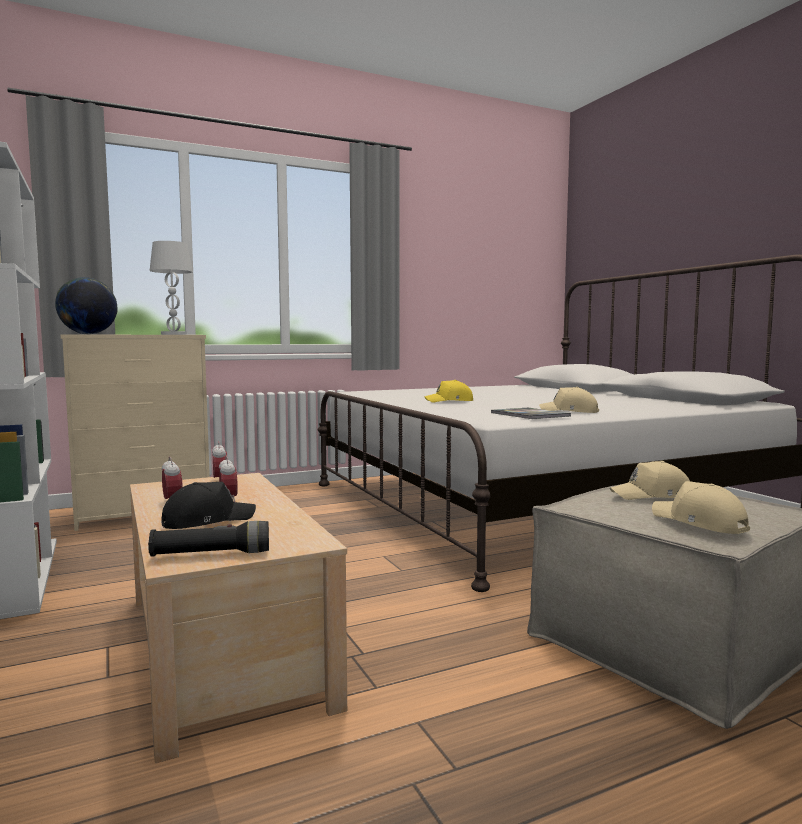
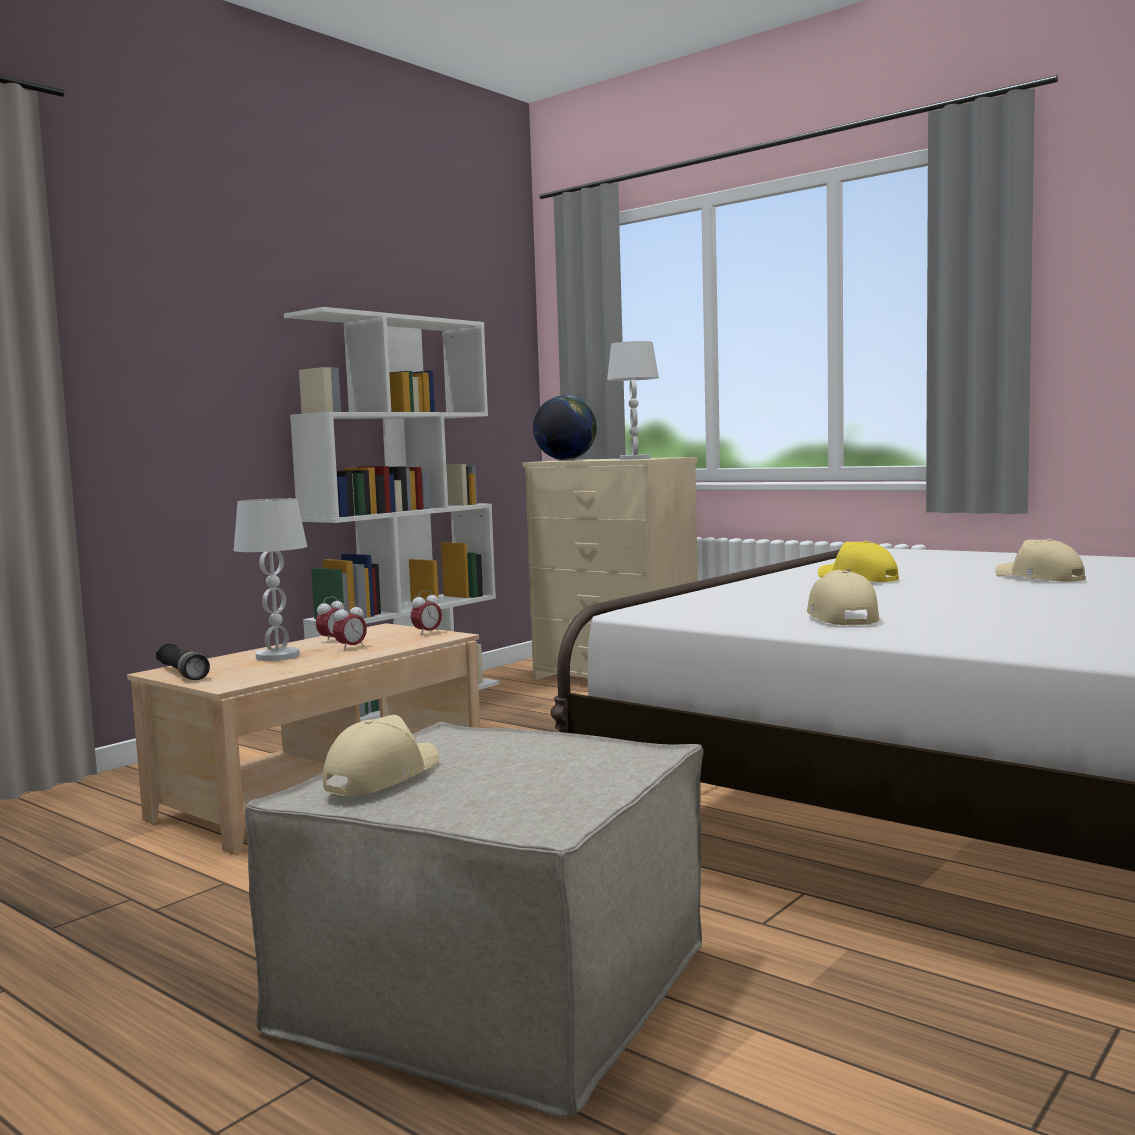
camera: 65 degrees right, 0 degrees up
black cap [161,482,256,529] -> white table lamp [234,498,307,661]
book [491,408,571,419] -> none
beige cap [610,461,690,500] -> beige cap moved to [995,539,1086,582]

